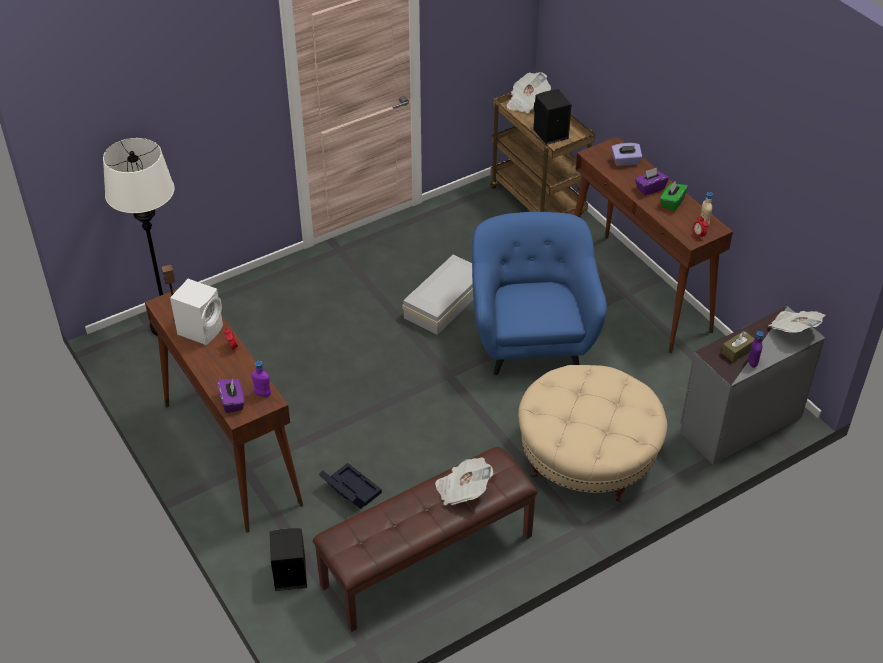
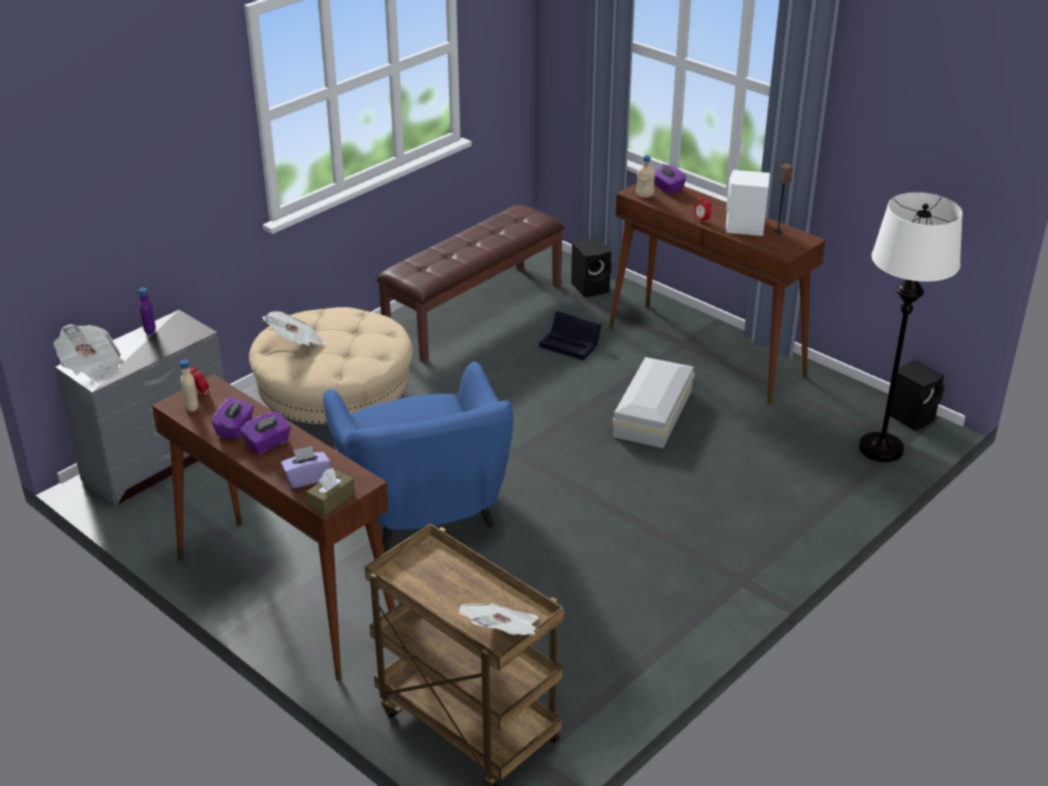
camera: 165 degrees right, 10 degrees down
purple bottle [252,361,271,397] -> beige bottle [636,155,655,198]
white storage box [402,255,474,335] -> white storage box moved to [612,357,694,448]
newspaper [435,457,493,505] -> newspaper moved to [262,311,326,346]
black speaker [533,89,572,144] -> black speaker moved to [890,359,944,431]
green tissue box [660,181,688,211] -> purple tissue box [212,397,254,440]
brown tissue box [721,331,755,362] -> brown tissue box moved to [306,468,355,515]

